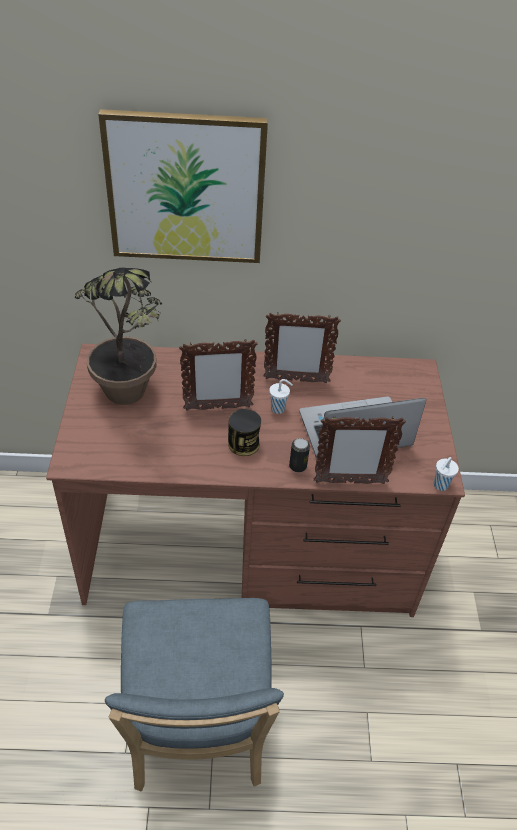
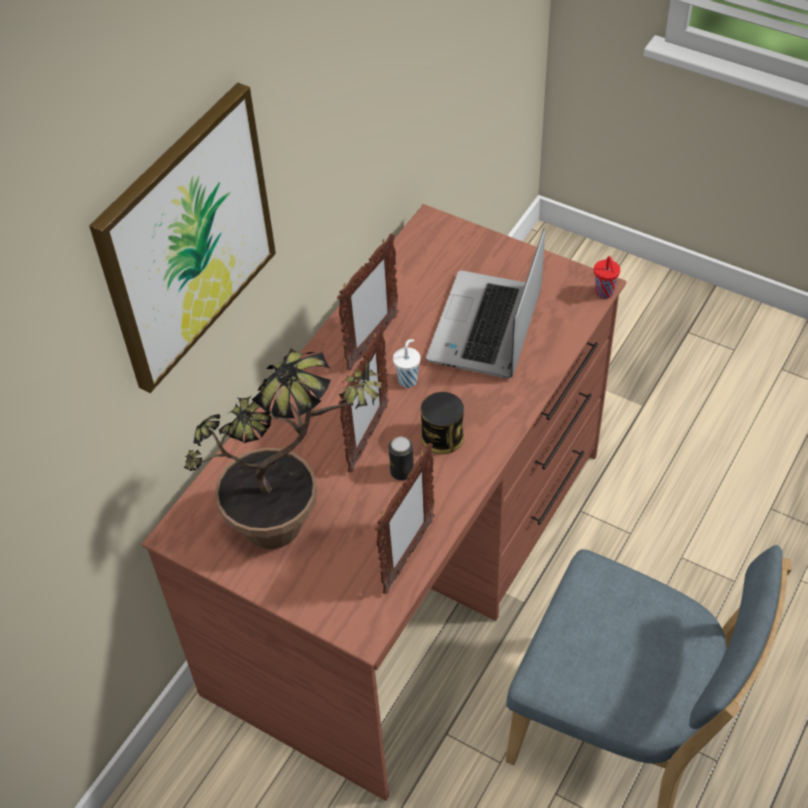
camera: 55 degrees left, 5 degrees up
can [289,438,310,472] -> can moved to [389,437,414,481]
picture frame [314,416,406,484] -> picture frame moved to [375,443,435,594]
white cup [434,457,459,491] -> red cup [594,256,620,299]

